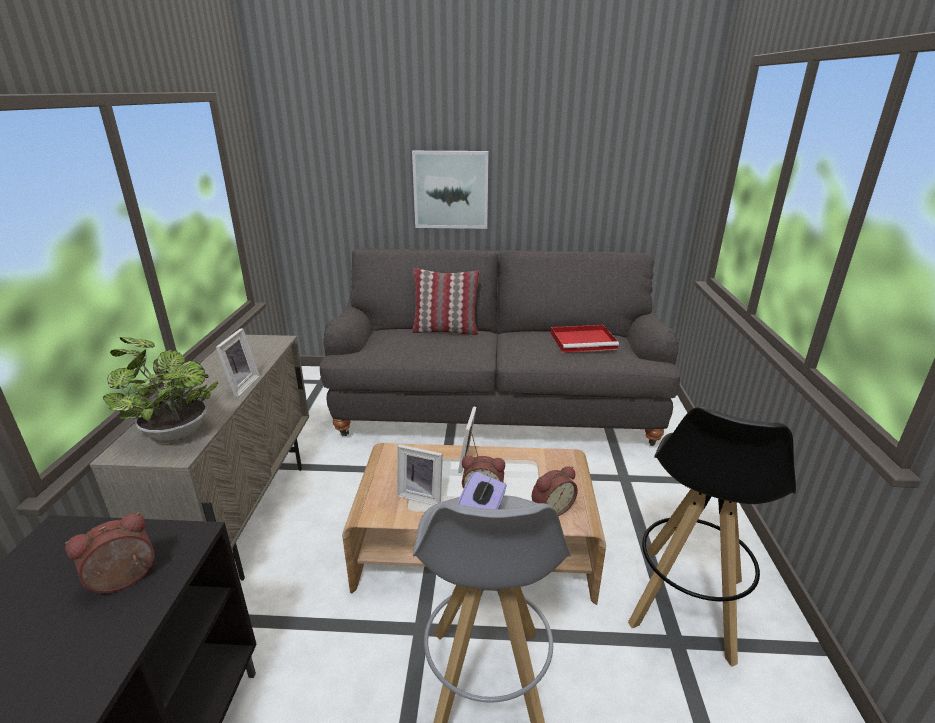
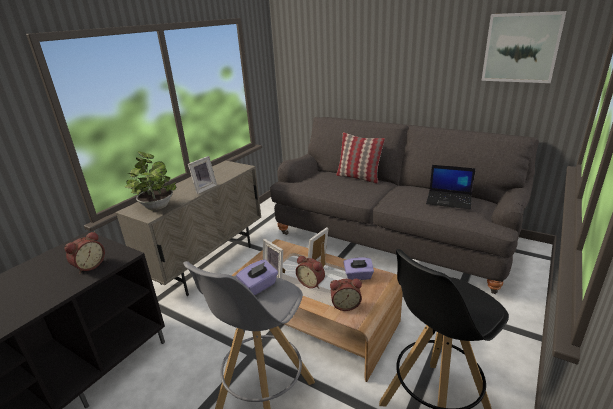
camera: 30 degrees right, 0 degrees up
alarm clock [65,512,154,593] -> alarm clock turned 135 degrees clockwise [65,231,105,274]
picture [412,151,489,229] -> picture moved to [481,11,567,83]
red tray [551,325,619,353] -> laptop [426,165,476,209]
none -> purple tissue box [343,258,374,280]

